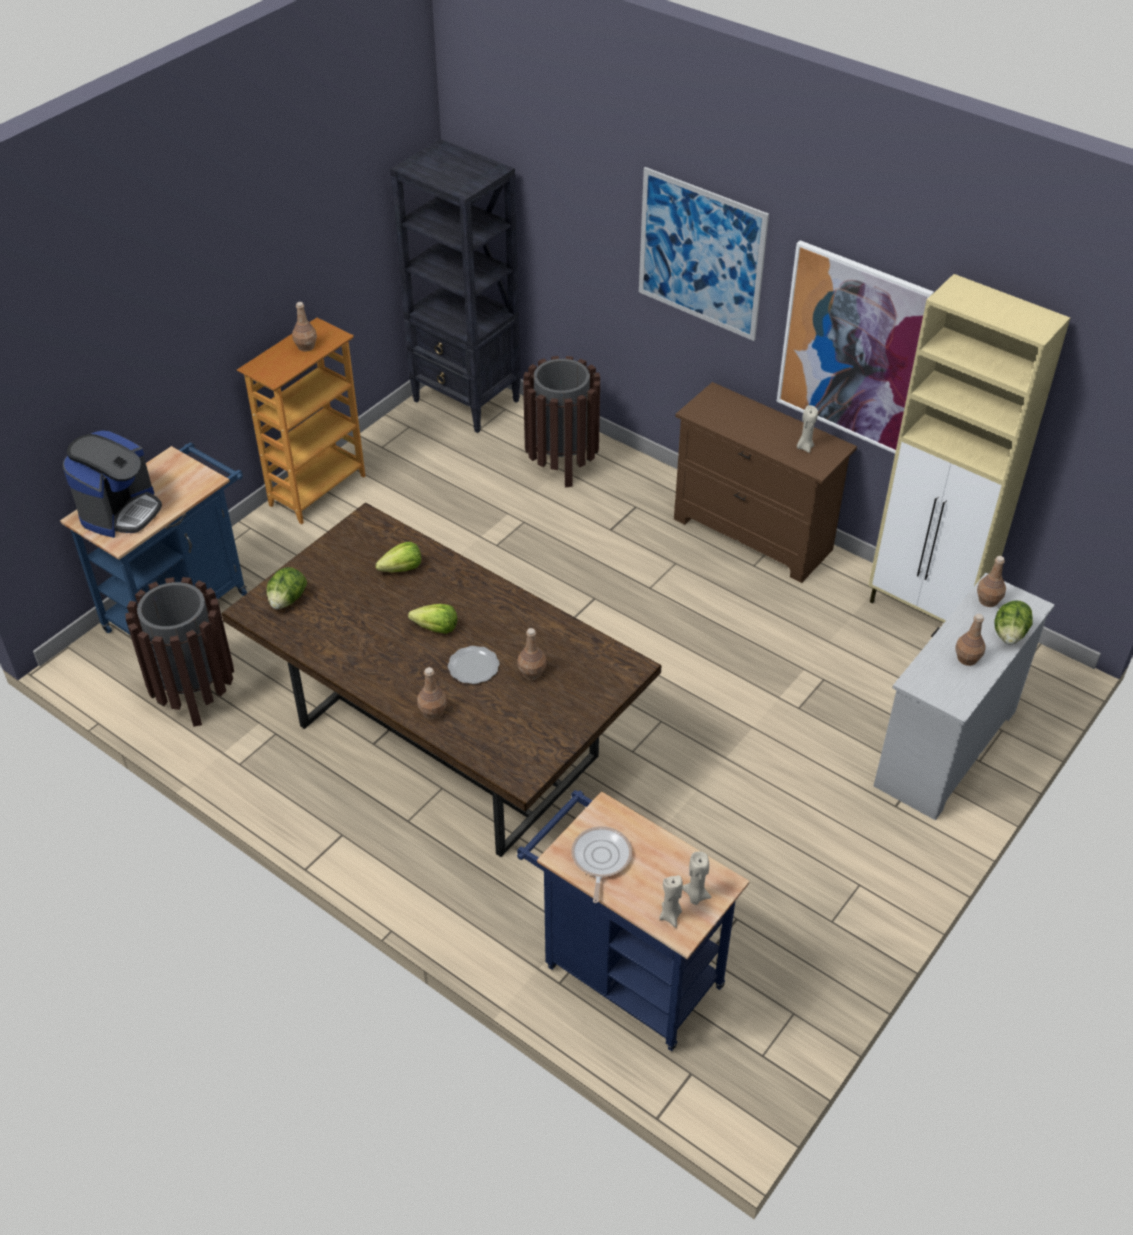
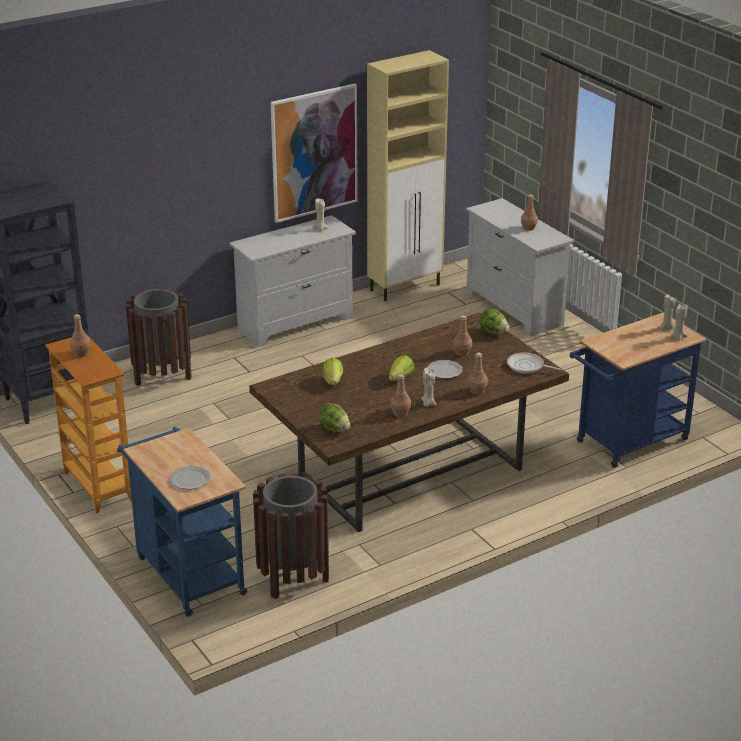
camera: 70 degrees left, 15 degrees down
coffee machine [63,431,162,538] -> plate [170,466,211,490]
frying pan [571,826,632,903] -> frying pan moved to [507,353,561,374]
picture [639,167,769,341] -> none
brown dresser [674,382,857,583] -> white dresser [229,215,356,347]
brown bottle [977,556,1006,607] -> brown bottle moved to [390,374,411,417]
lettuce [995,601,1033,644] -> lettuce moved to [479,309,509,335]
none -> beige candle [421,368,437,407]

